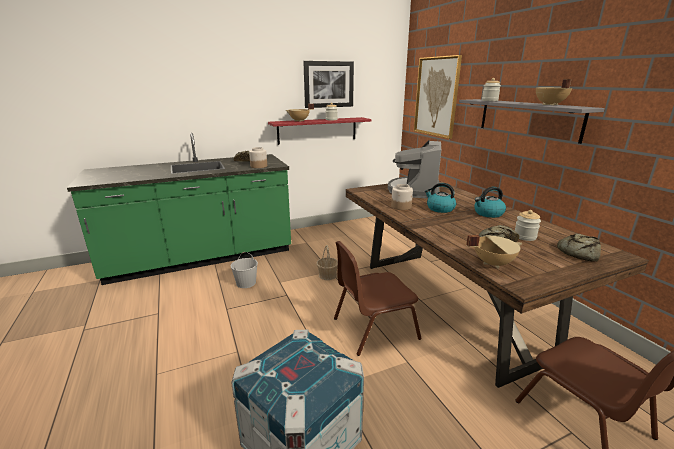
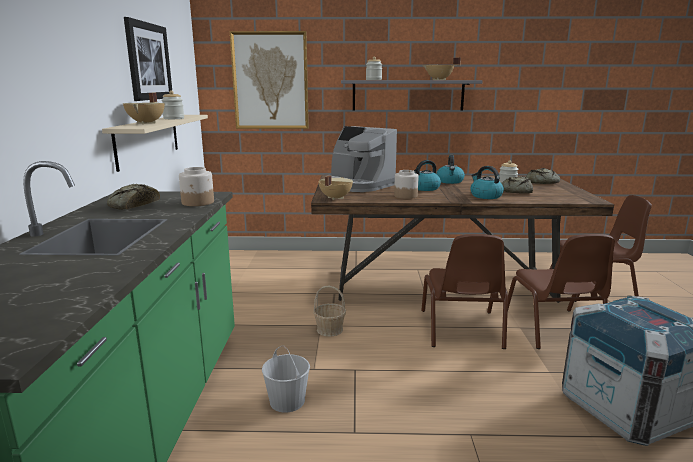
camera: 65 degrees left, 5 degrees down
red shelf [268,117,372,145] -> beige shelf [102,115,208,172]
beige cooking pot [466,235,523,269] -> beige cooking pot moved to [318,175,353,200]
none -> kettle [470,166,504,199]
none -> brown chair [508,234,615,349]

